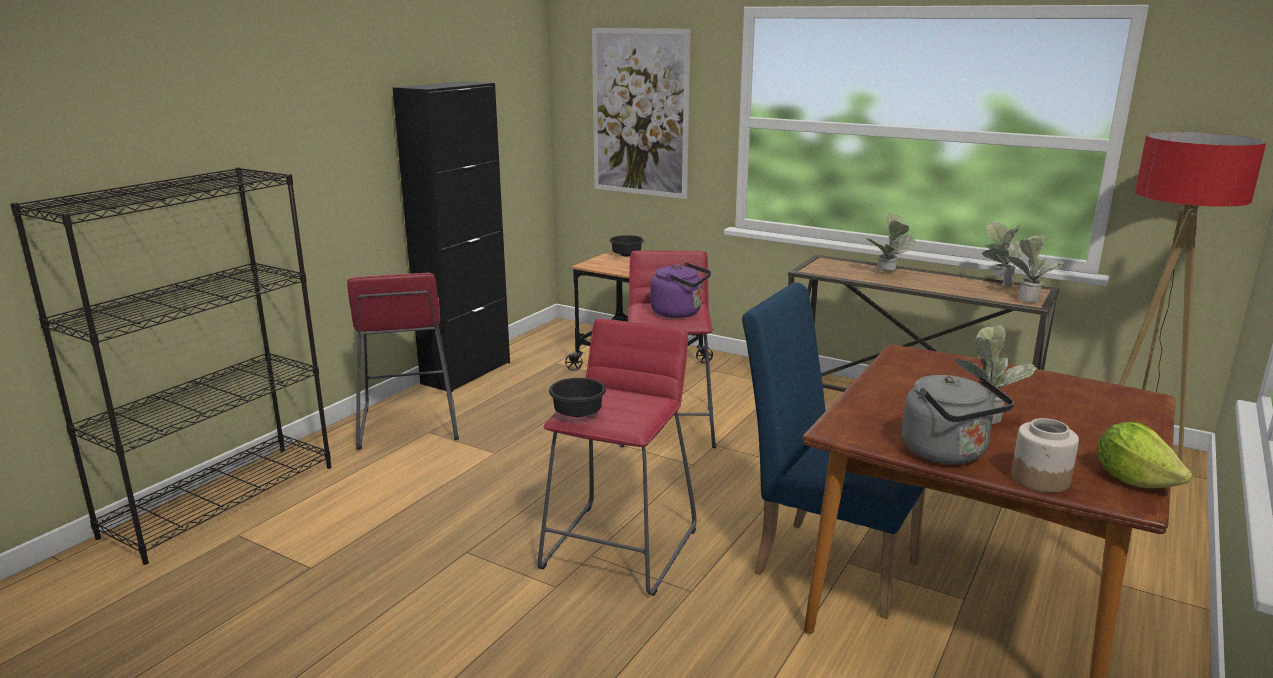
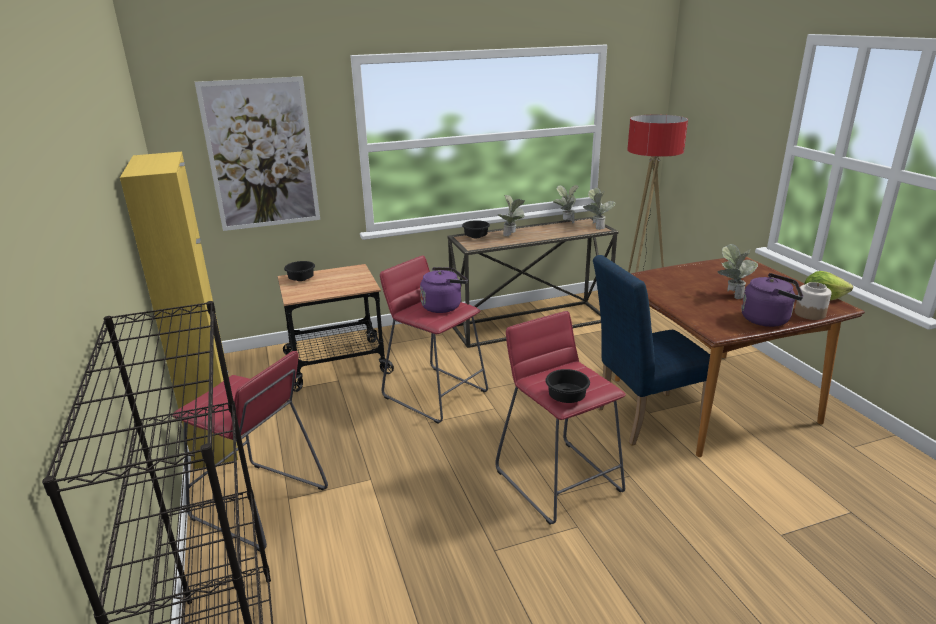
camera: 50 degrees left, 5 degrees up
black cabinet [393,81,510,392] -> yellow cabinet [120,152,238,469]
grey kettle [902,375,1014,464] -> purple kettle [741,273,803,327]
none -> black bowl [462,220,490,238]

